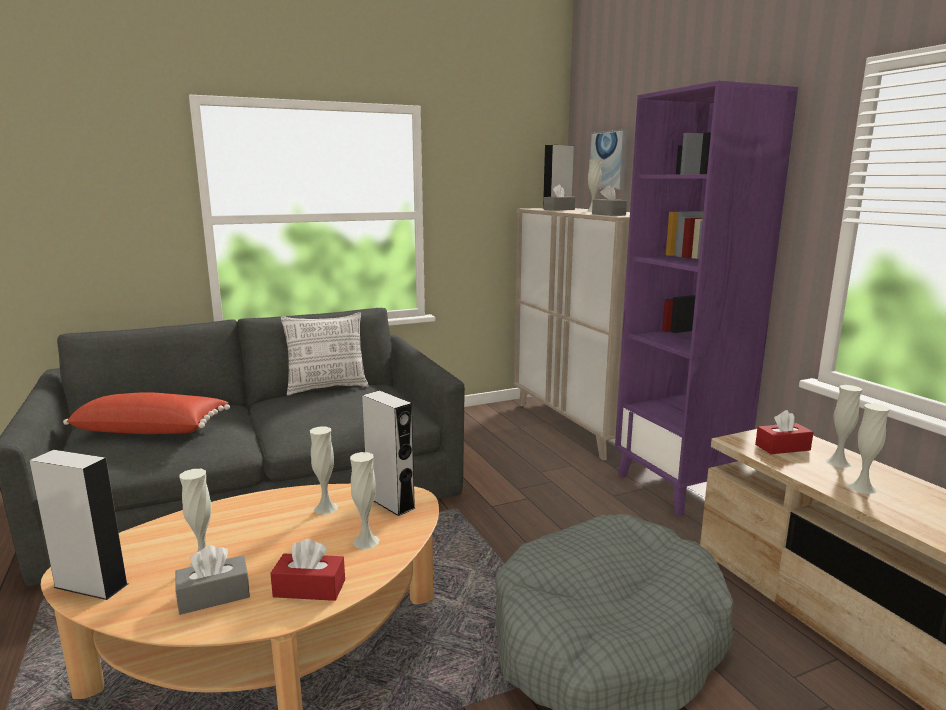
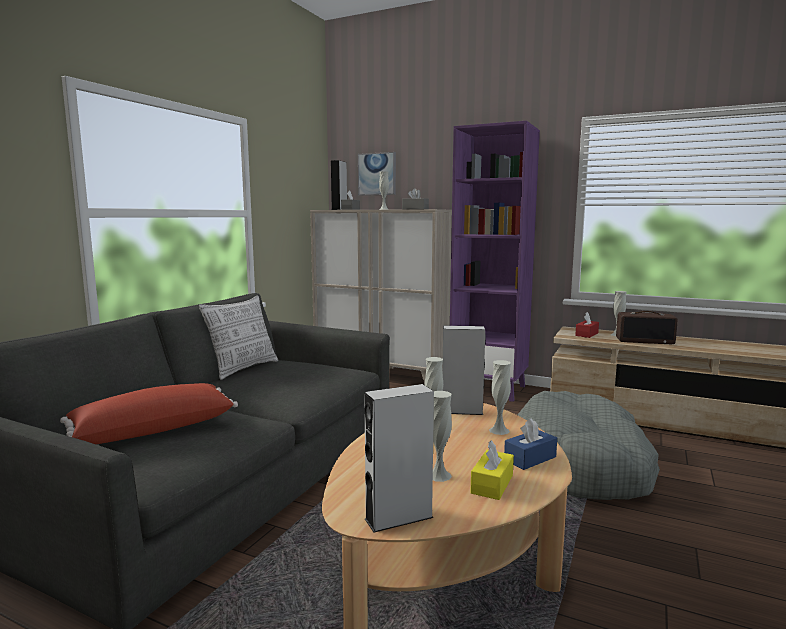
camera: 40 degrees left, 5 degrees down
grey tissue box [175,545,250,615] -> yellow tissue box [470,440,514,500]
red tissue box [270,539,345,601] -> blue tissue box [504,418,557,470]
white vase [848,404,890,494] -> radio [616,311,678,344]

